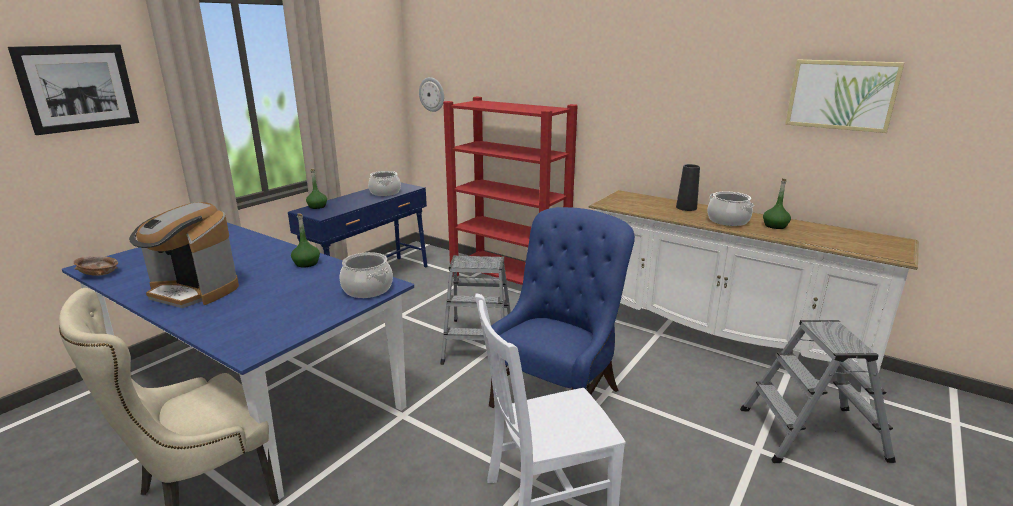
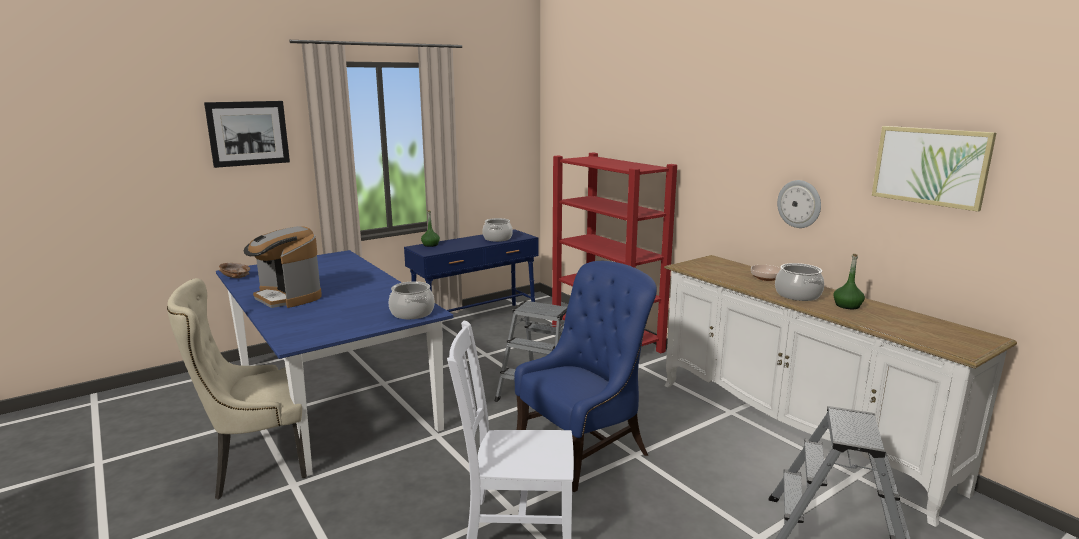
camera: 20 degrees right, 5 degrees down
green bottle [291,214,320,268] -> none
wall clock [419,77,444,112] -> wall clock moved to [777,180,821,228]
black vase [676,164,700,211] -> bowl [751,265,781,281]

